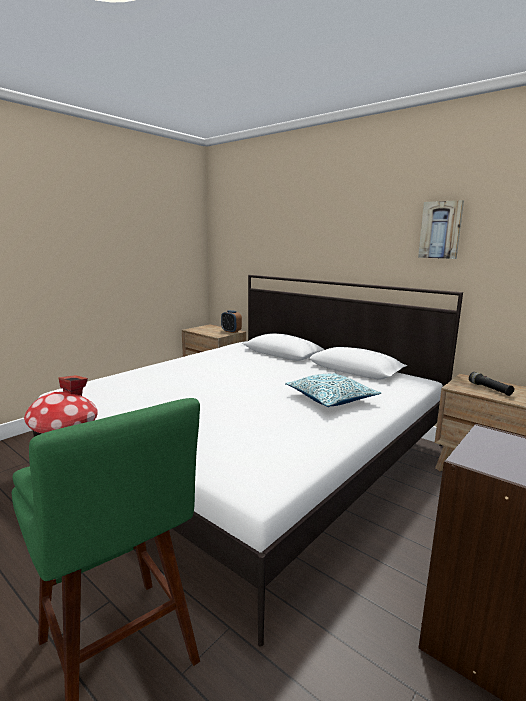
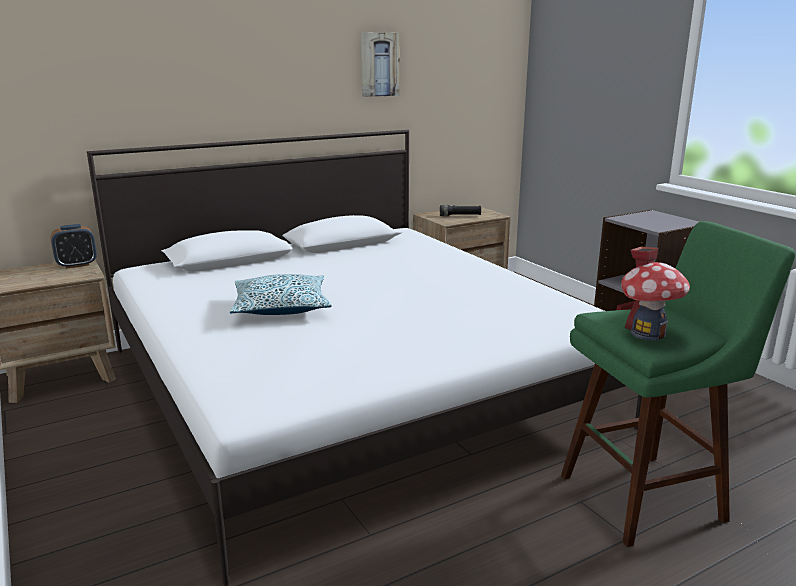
camera: 70 degrees left, 5 degrees up
pillow [285,373,381,407] -> pillow moved to [230,274,332,315]

